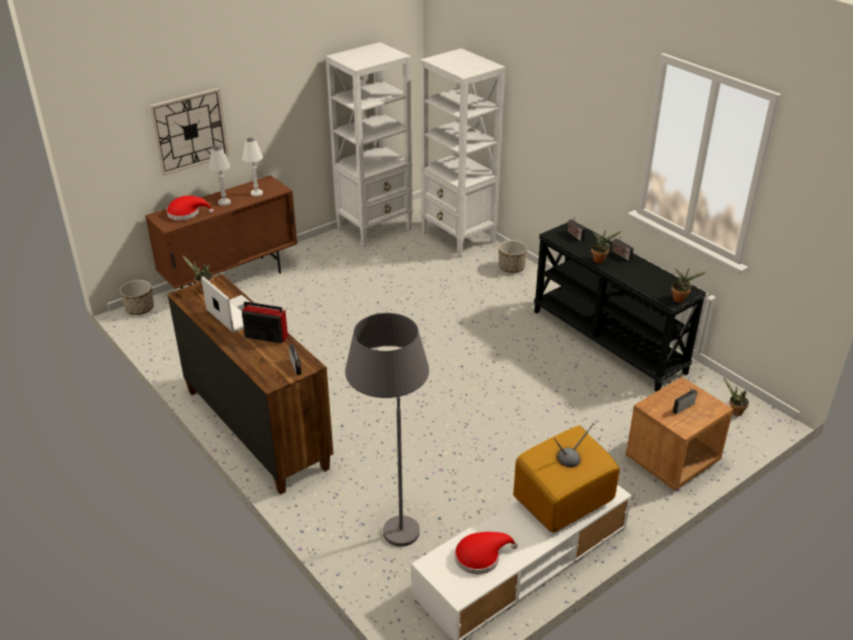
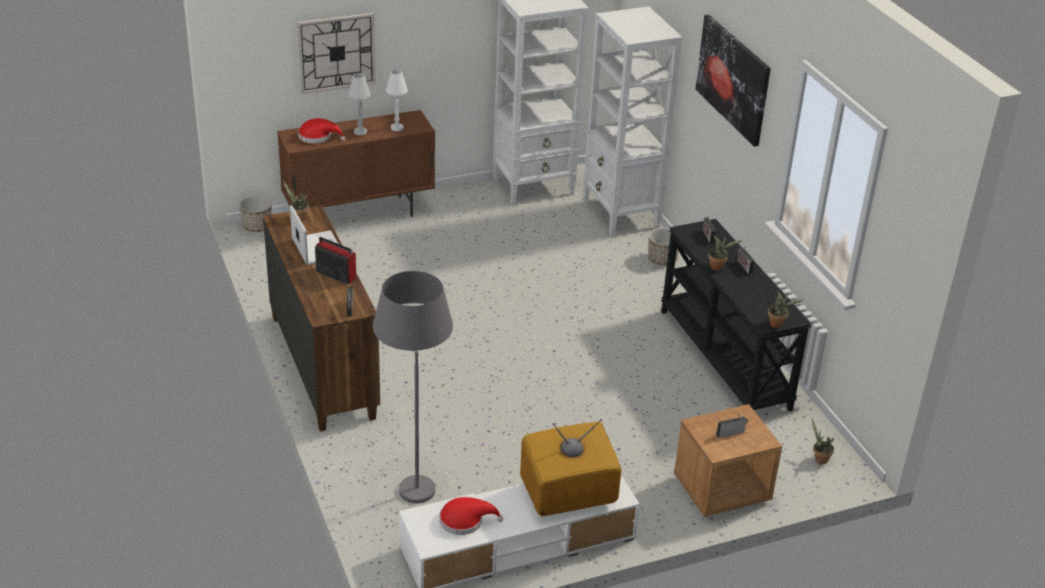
camera: 15 degrees right, 0 degrees up
none -> picture [695,14,771,147]

